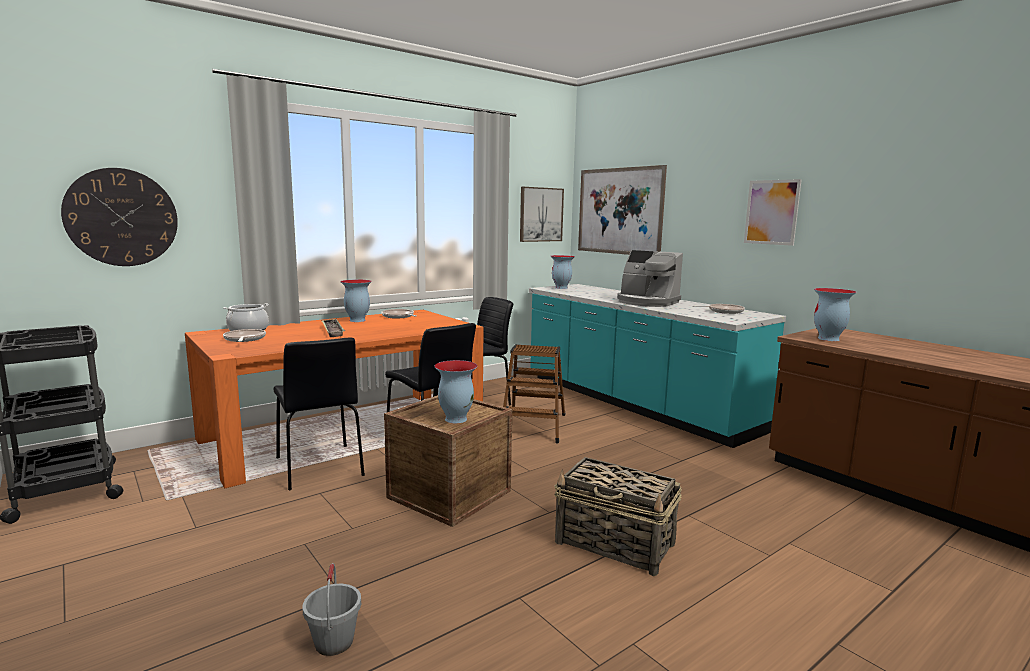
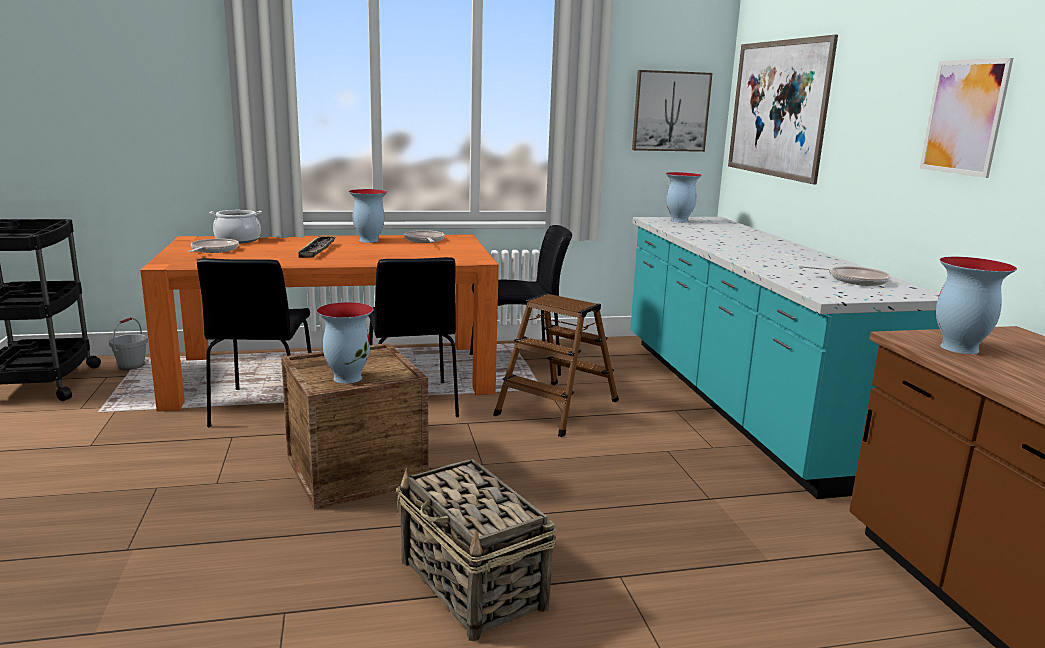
camera: 25 degrees right, 5 degrees up
wall clock [61,168,178,266] -> none
grey bucket [303,563,361,656] -> grey bucket moved to [109,317,148,371]
coffee machine [617,250,683,307] -> none

